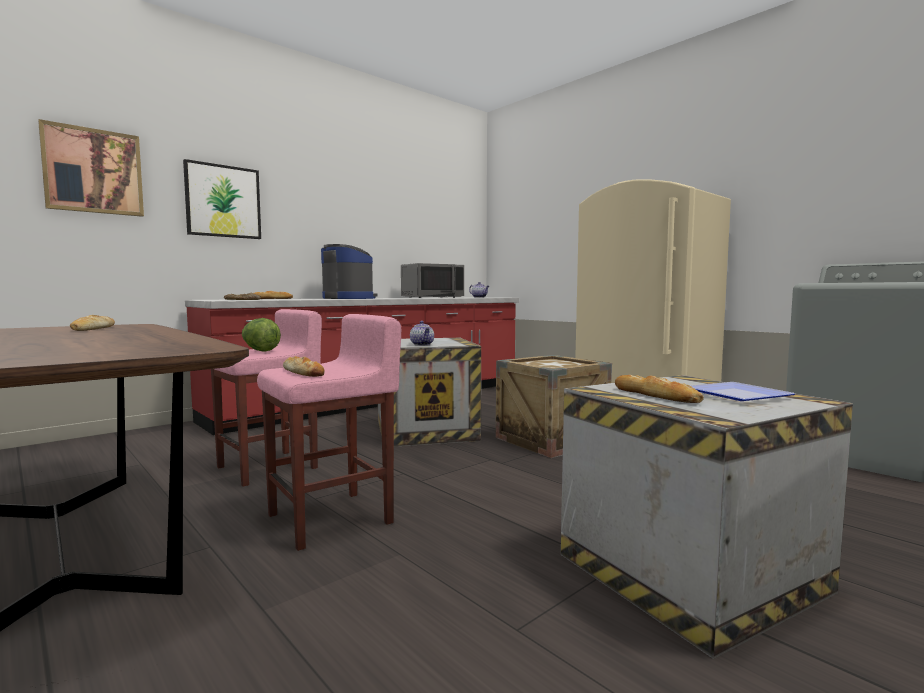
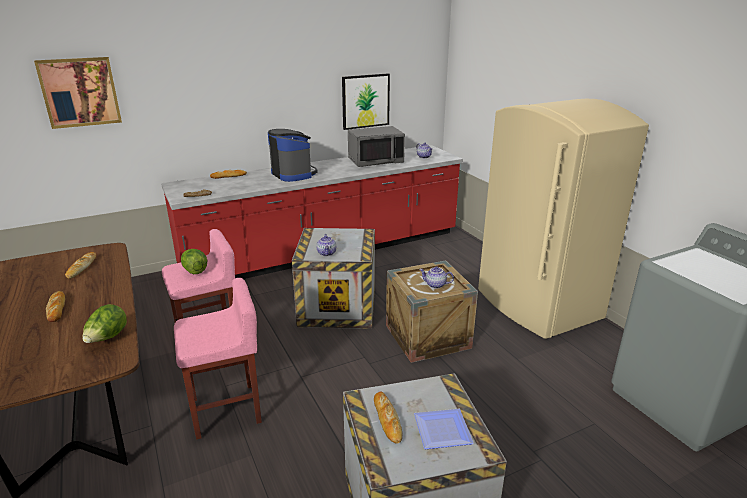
camera: 15 degrees right, 20 degrees up
picture [183,159,261,239] -> picture moved to [342,73,390,130]
bread [283,356,325,377] -> bread moved to [46,291,65,322]
none -> lettuce [82,304,127,343]
none -> teapot [419,266,454,289]

